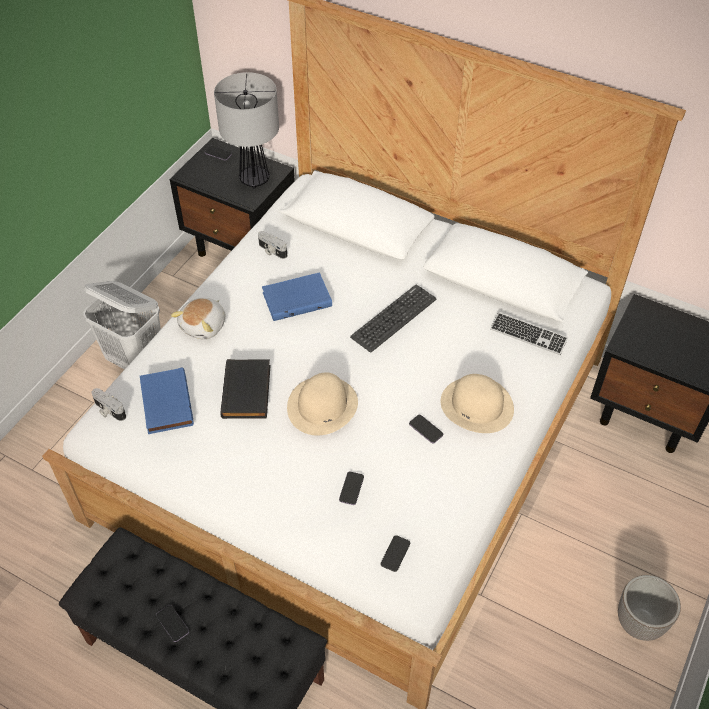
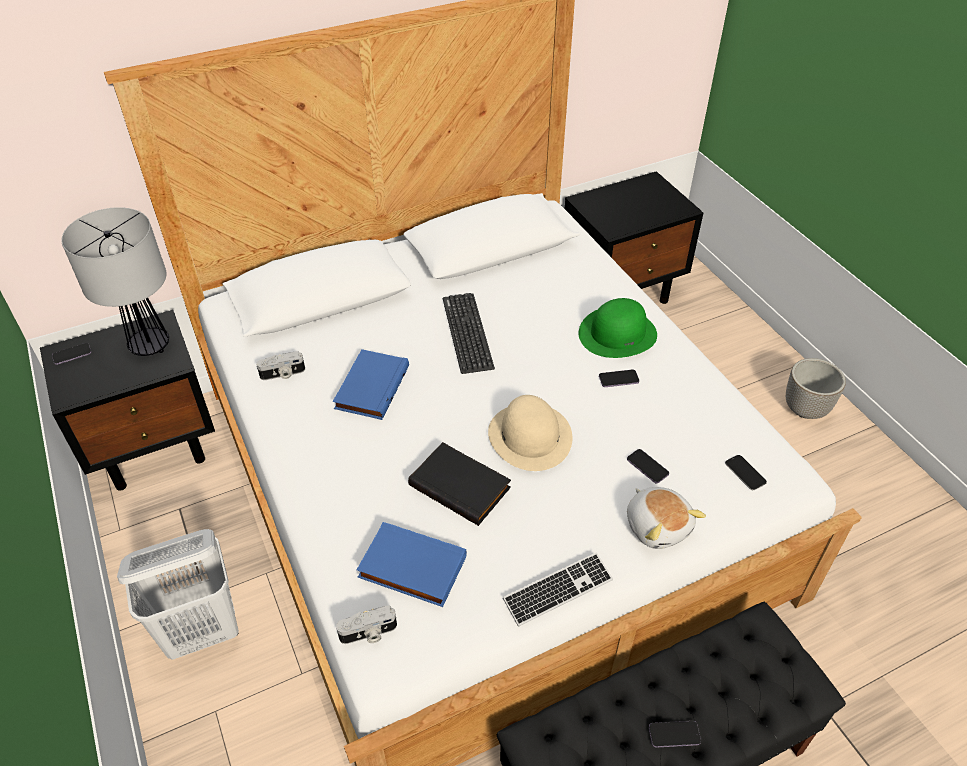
camera: 55 degrees left, 5 degrees down
plush toy [171,298,225,340] -> plush toy moved to [627,487,706,549]
beige hat [441,374,514,433] -> green hat [579,298,657,358]
keyboard [490,312,568,355] -> keyboard moved to [503,553,613,627]

